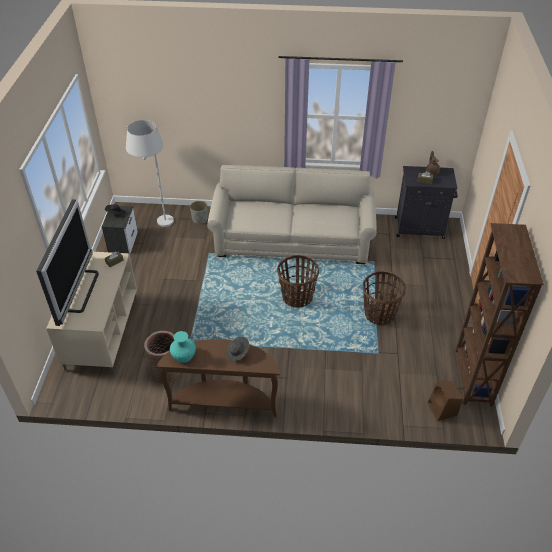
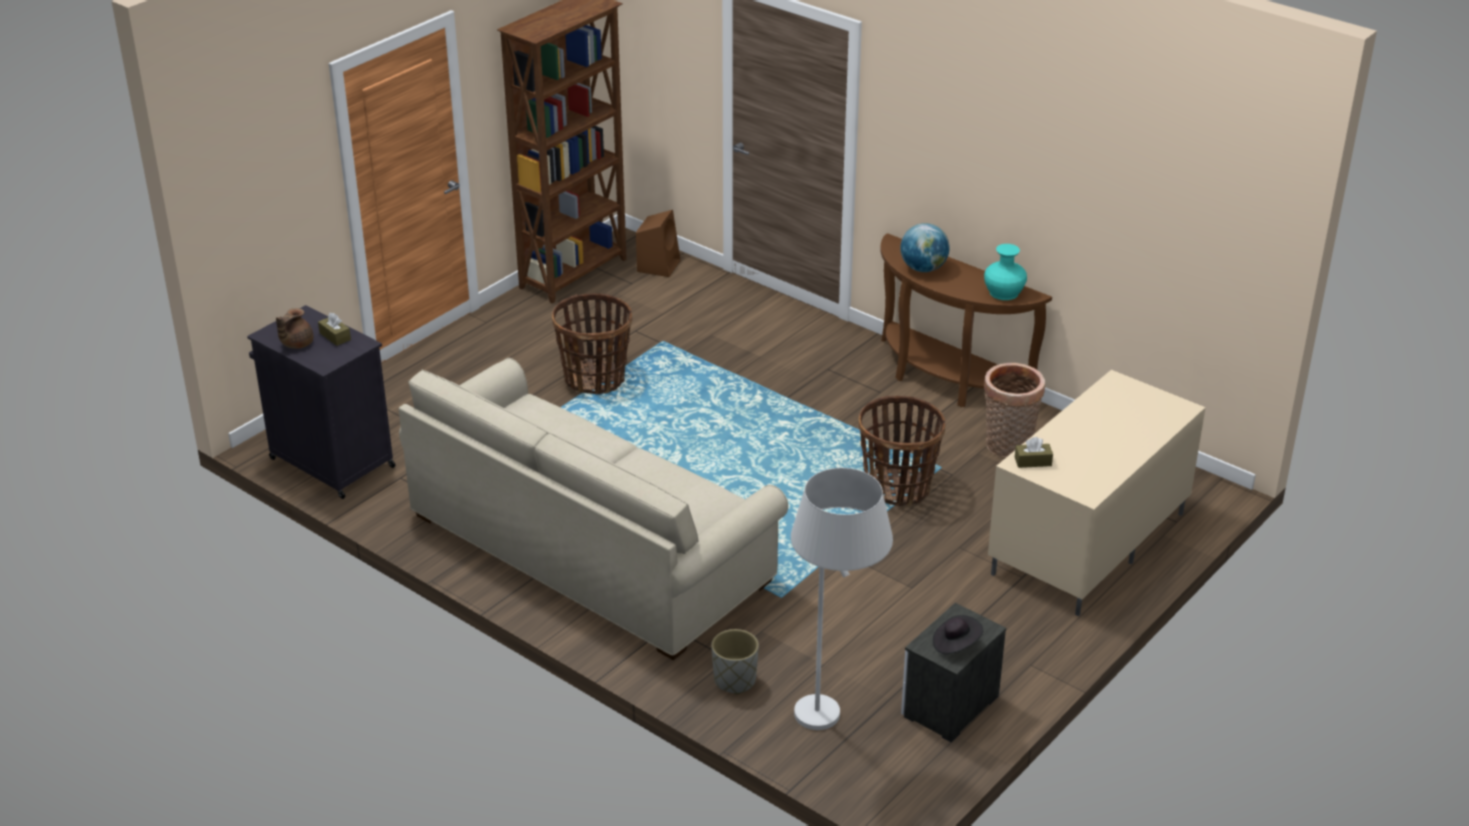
camera: 145 degrees left, 10 degrees down
television [36,199,99,326] -> none
grey hat [226,337,249,361] -> globe [900,223,950,272]
basket [277,255,319,308] -> basket moved to [859,396,945,507]

